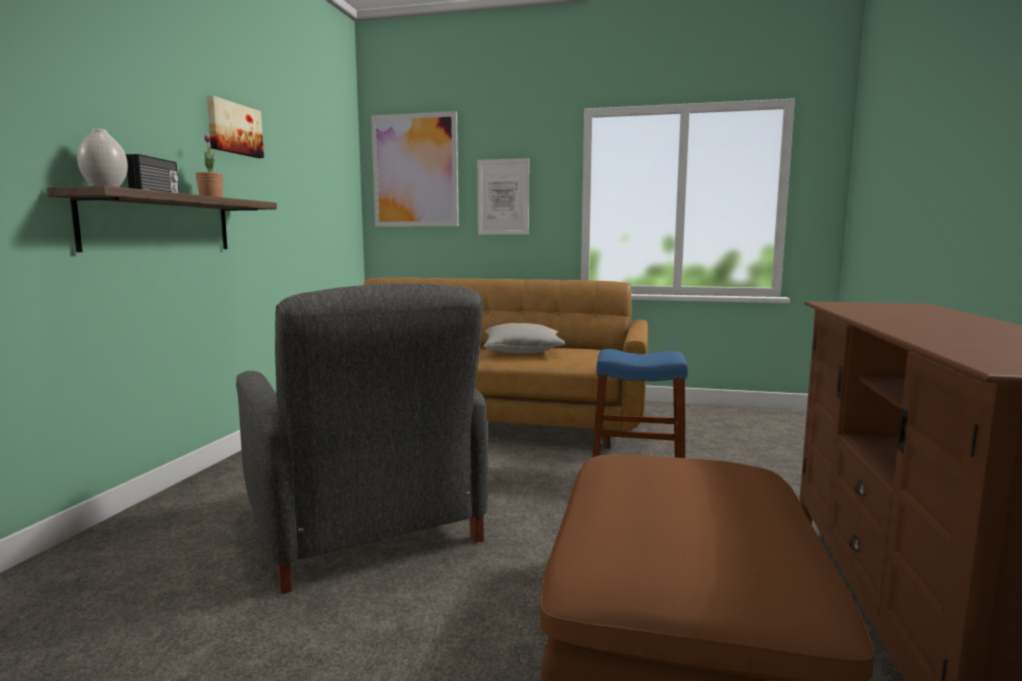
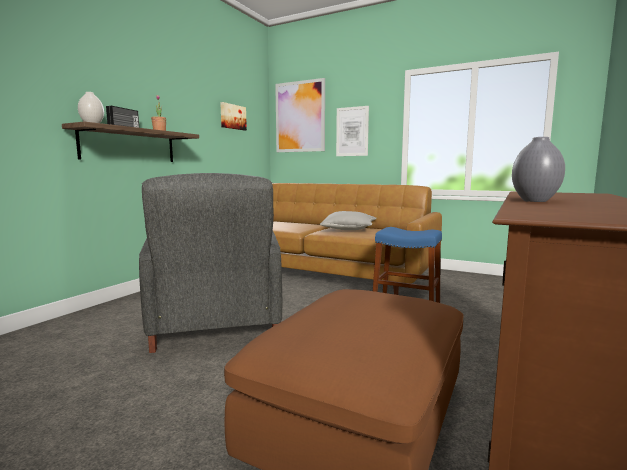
camera: 15 degrees right, 0 degrees up
picture [207,96,264,158] -> picture moved to [220,102,247,130]
none -> grey vase [512,137,565,202]

